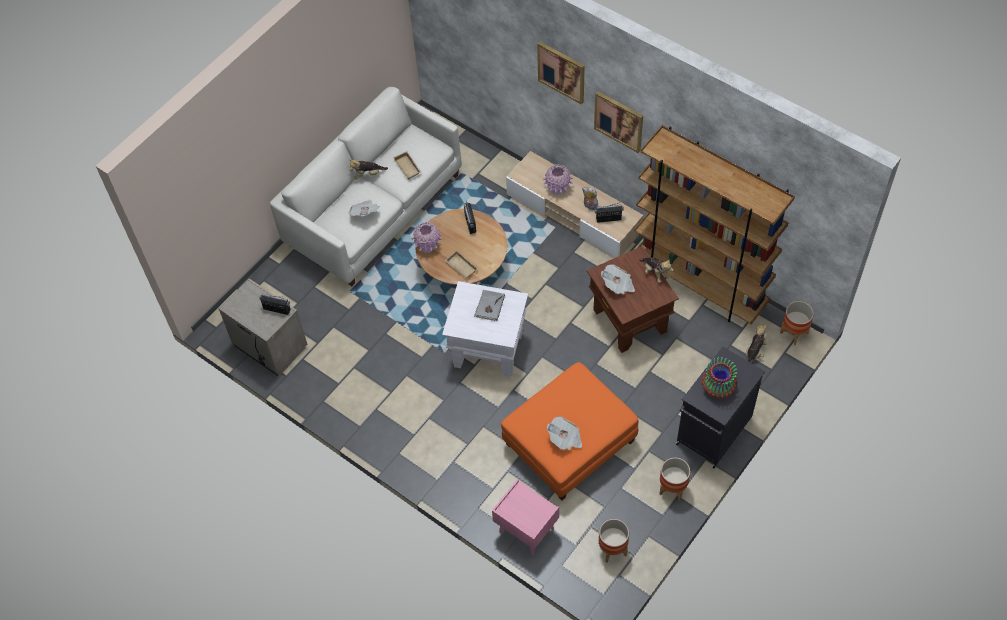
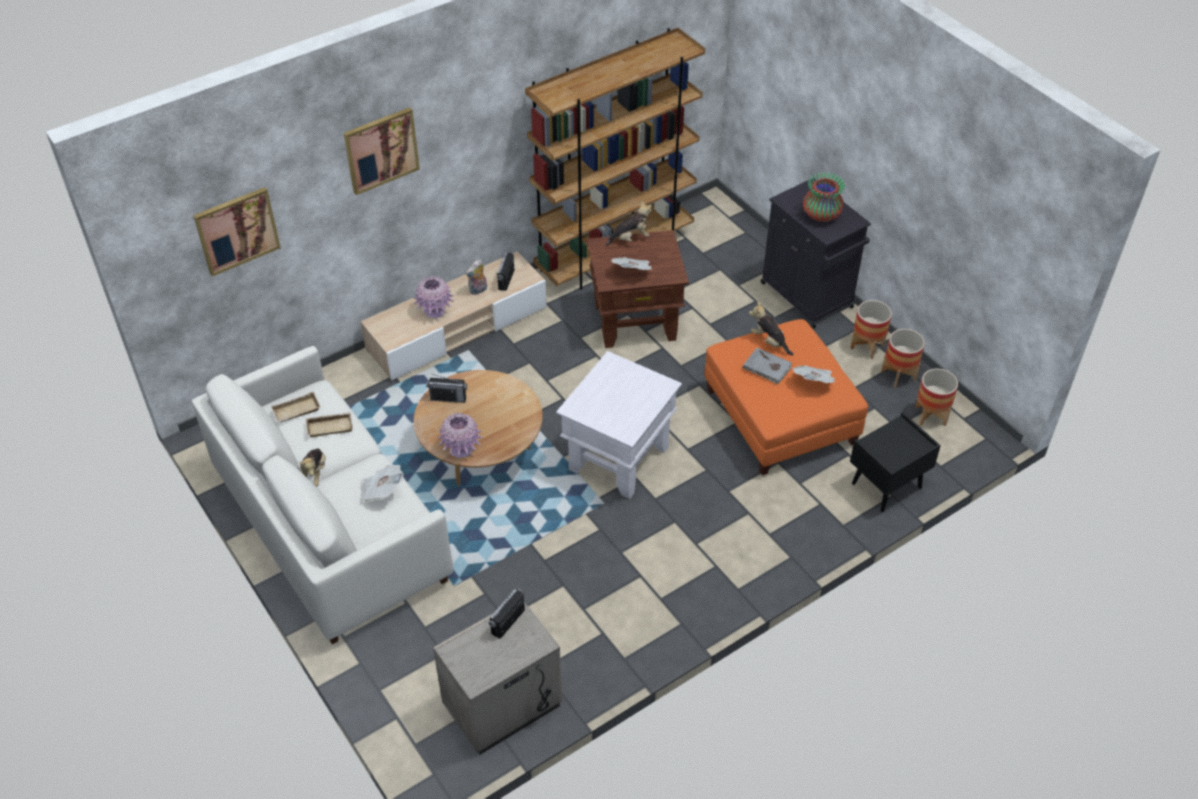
camera: 75 degrees left, 10 degrees down
beige tray [445,251,478,278] -> beige tray moved to [271,391,320,422]
grey book [474,290,505,321] -> grey book moved to [743,348,792,384]
pink nightstand [492,479,559,555] -> black nightstand [850,412,941,512]
picture [594,91,643,153] -> picture moved to [193,187,281,276]
plush toy [746,325,767,362] -> plush toy moved to [749,301,794,356]
planter [780,301,814,345] -> planter moved to [881,329,925,388]

